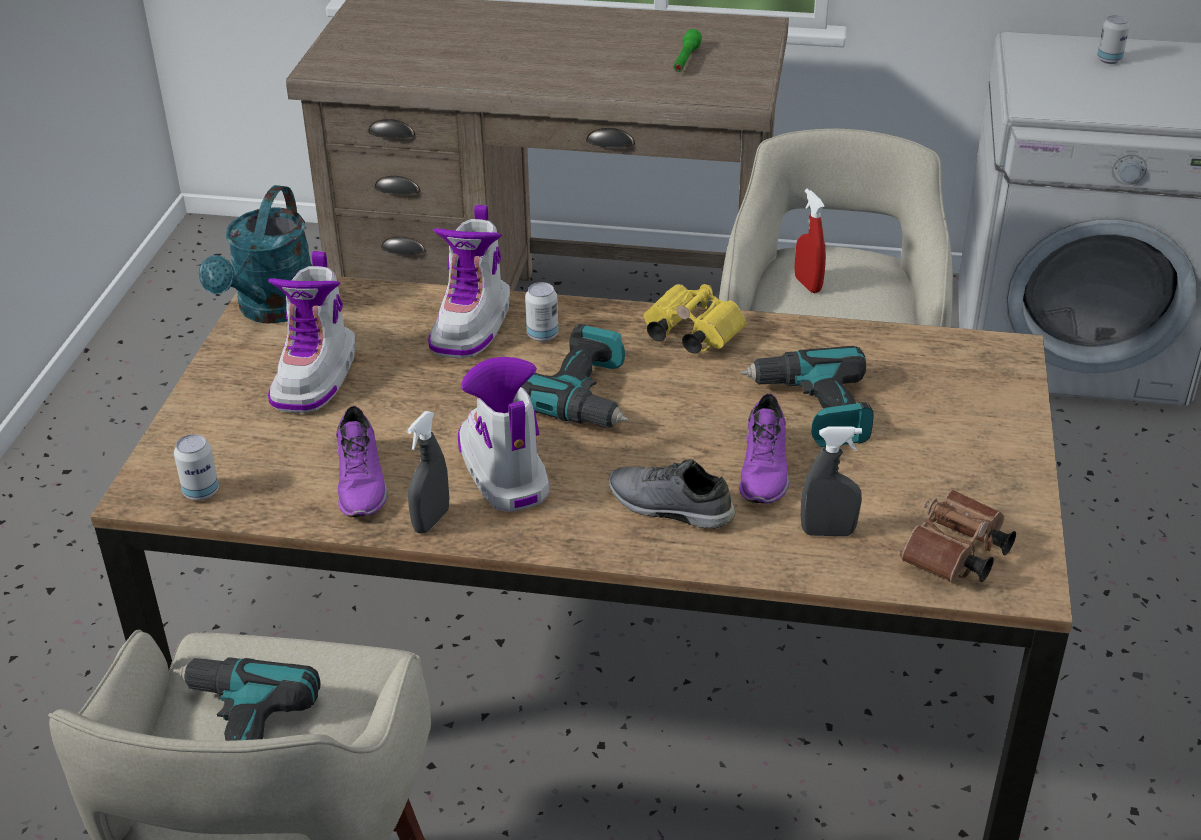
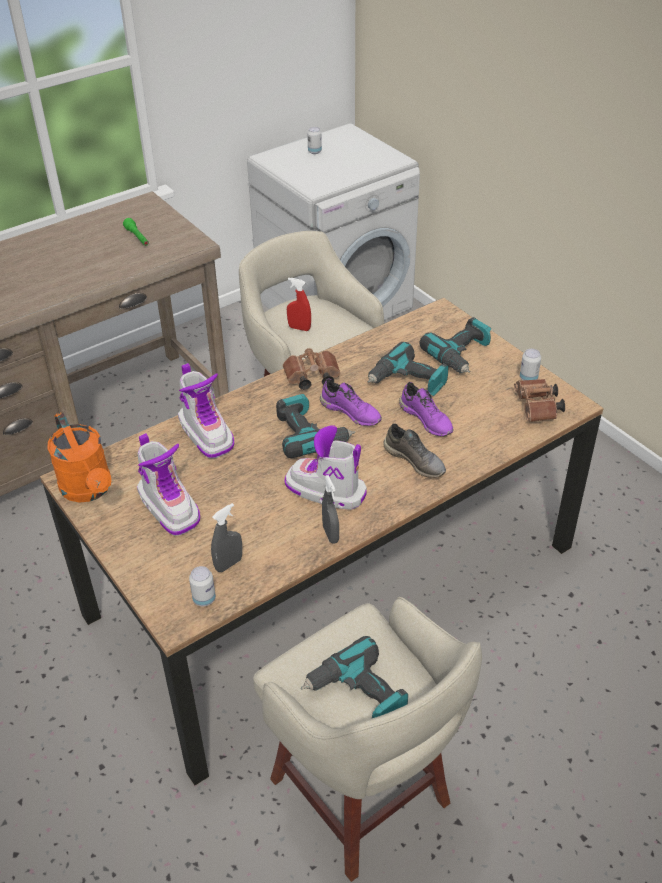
camera: 45 degrees left, 5 degrees up
turquoise watering can [199,185,311,324] -> orange watering can [47,412,111,503]
purple shoe [336,406,388,517] -> purple shoe moved to [320,379,382,426]
can [525,282,558,342] -> can moved to [520,349,541,380]
grey shoe [609,459,735,529] -> grey shoe turned 120 degrees counterclockwise [383,423,446,478]
yellow binoculars [643,284,747,354] -> brown binoculars [283,348,341,390]
grey spray bottle [801,426,862,536] -> grey spray bottle moved to [211,503,242,572]
none -> power drill [419,317,491,373]

